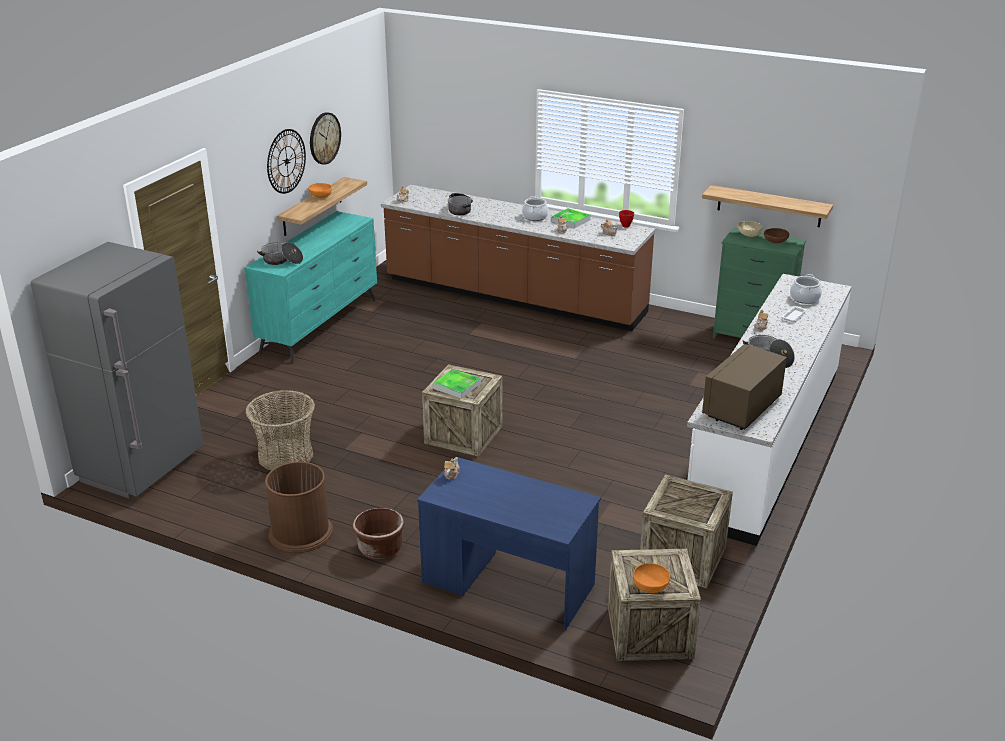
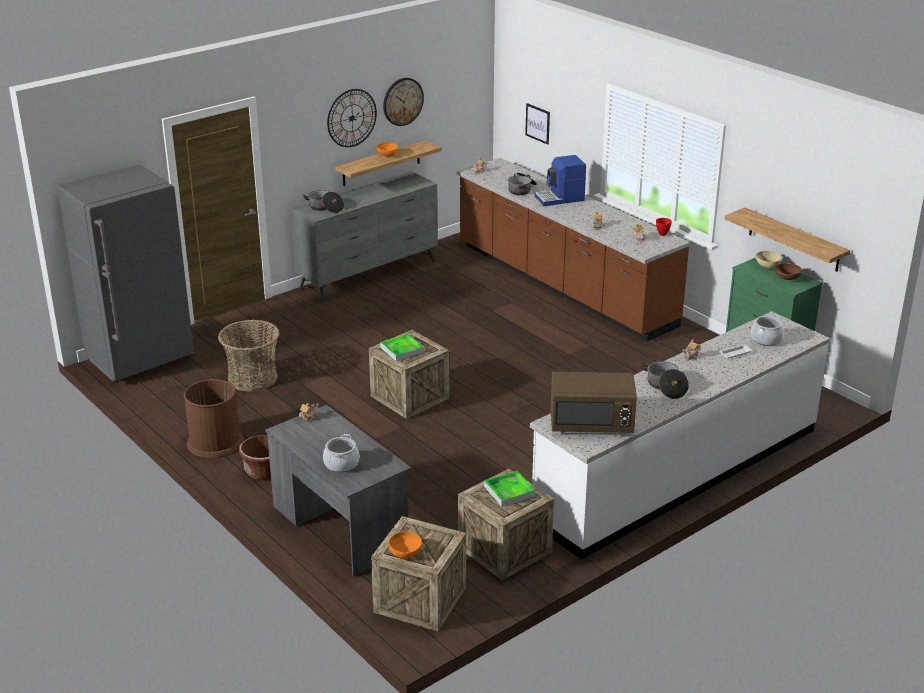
camera: 25 degrees right, 0 degrees up
turquoise dresser [244,211,377,364] -> grey dresser [290,171,438,303]
blue desk [417,457,601,630] -> grey desk [265,405,411,576]
cooking pot [522,196,549,221] -> cooking pot moved to [323,434,359,472]
tray [551,208,591,228] -> tray moved to [484,471,536,507]
brown microwave [702,344,787,430] -> brown microwave turned 150 degrees counterclockwise [551,372,637,433]
none -> picture [525,103,550,145]
none -> coffee machine [534,155,586,206]

